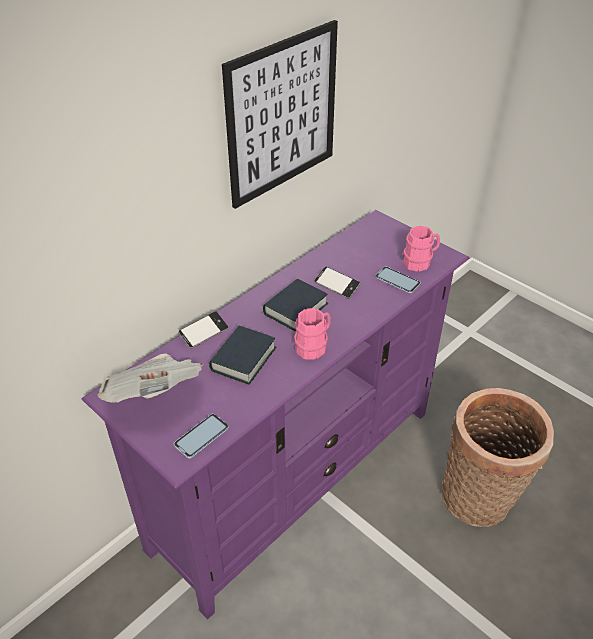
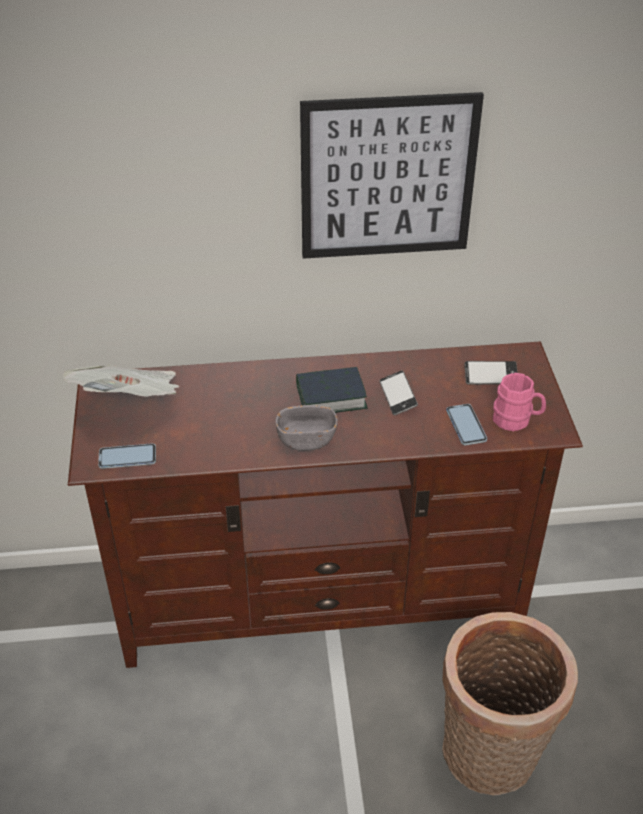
camera: 40 degrees right, 0 degrees up
purple tv stand [82,210,469,619] -> brown tv stand [68,341,583,668]
phone [178,311,228,348] -> phone moved to [465,361,517,385]
book [209,326,277,384] -> none
pink mug [294,308,331,360] -> grey bowl [276,405,338,451]

